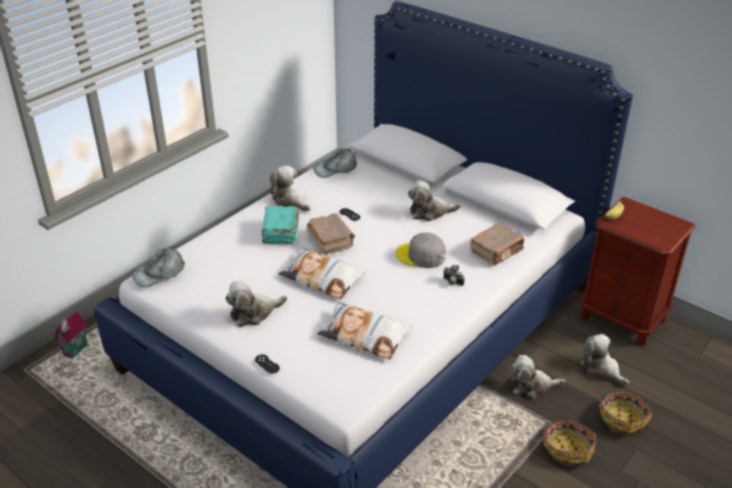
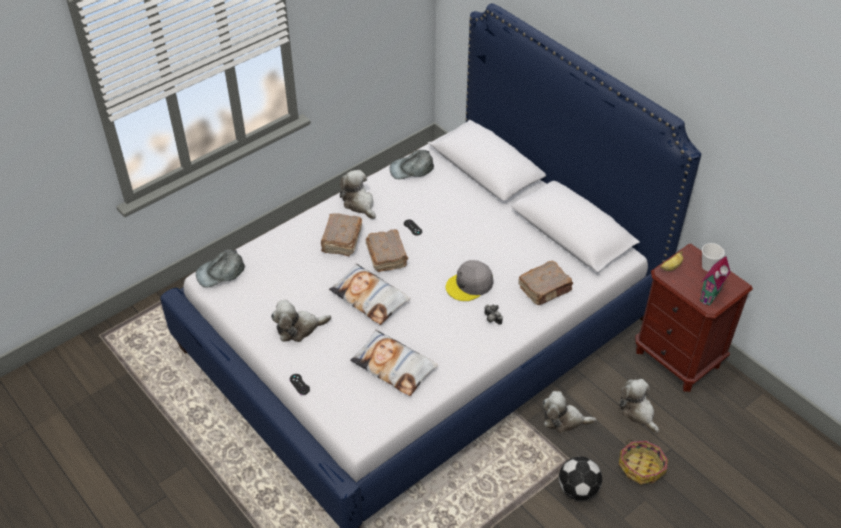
camera: 10 degrees right, 10 degrees up
toy house [55,311,88,359] -> toy house moved to [700,256,730,306]
turquoise book [262,206,300,245] -> brown book [321,213,362,256]
grey cap [396,233,446,268] -> grey cap turned 60 degrees counterclockwise [446,260,493,301]
plush toy [408,180,461,221] -> none
basket [538,421,596,466] -> football [559,456,602,500]
none -> cup [702,243,725,272]

